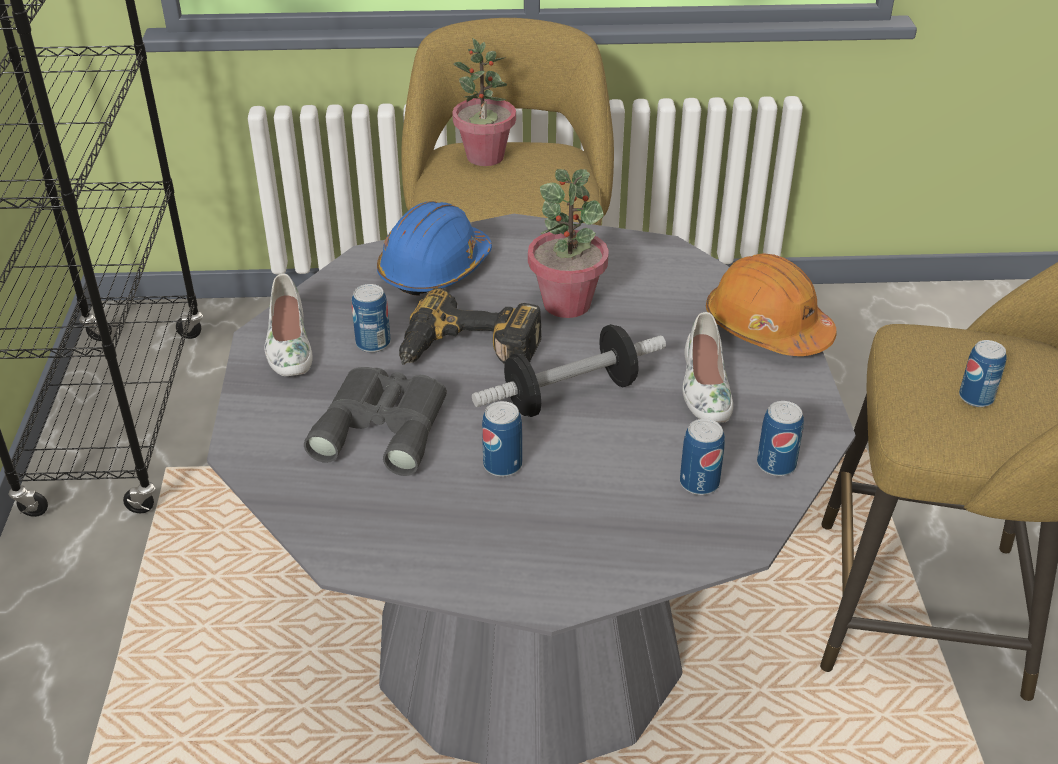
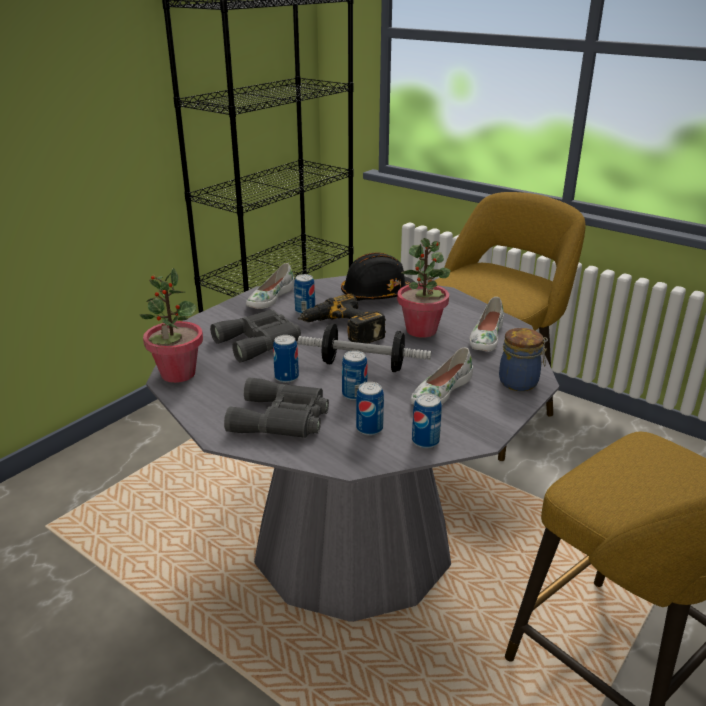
camera: 40 degrees right, 10 degrees down
blue hard hat [377,201,492,296] -> black hard hat [341,253,415,301]
potted plant [452,38,516,166] -> potted plant moved to [139,268,203,383]
orange hard hat [706,253,837,356] -> jar [499,328,548,391]
can [959,340,1007,407] -> can moved to [342,350,368,401]
none -> grey binoculars [224,377,329,438]
none -> white shoe [469,297,504,352]

